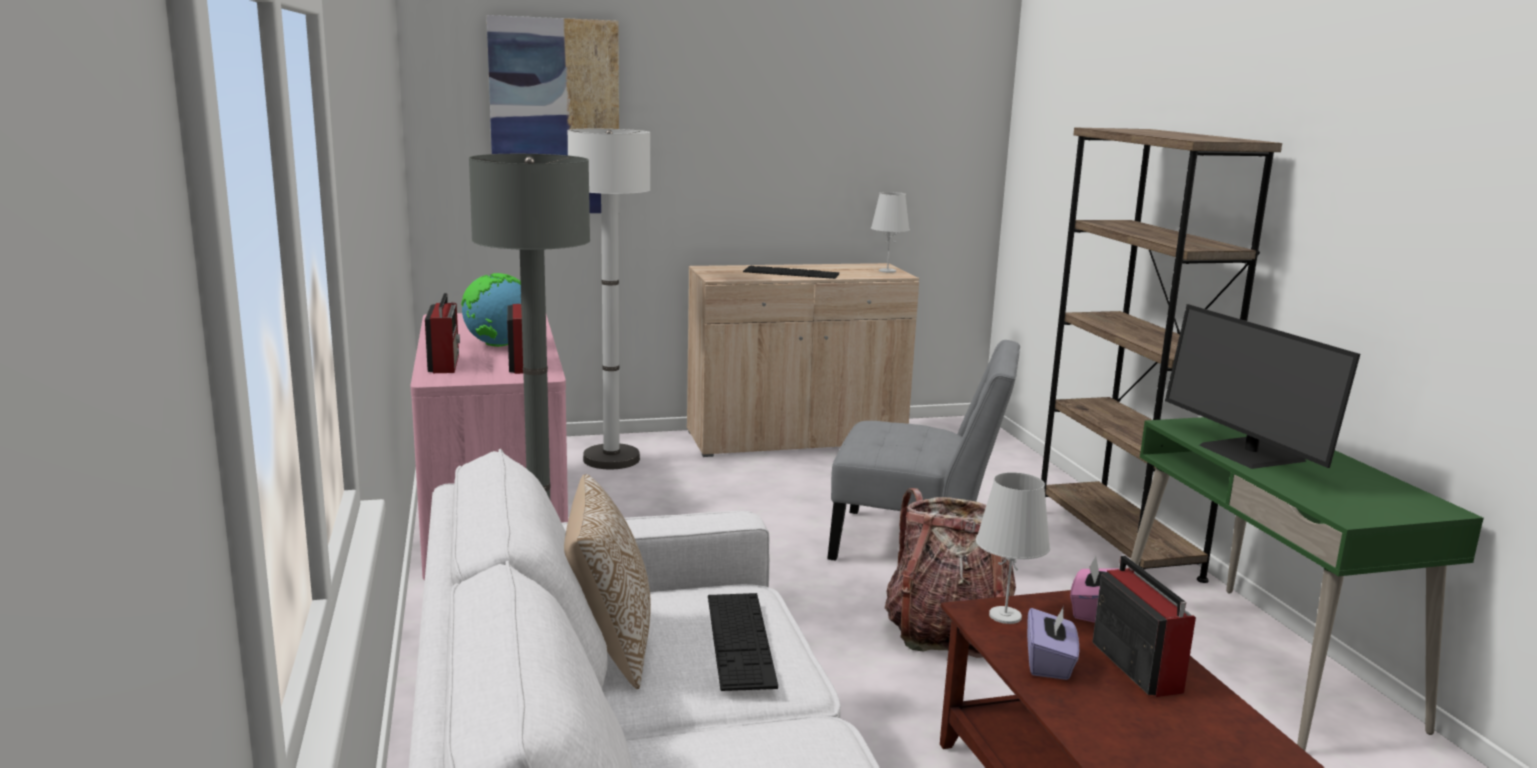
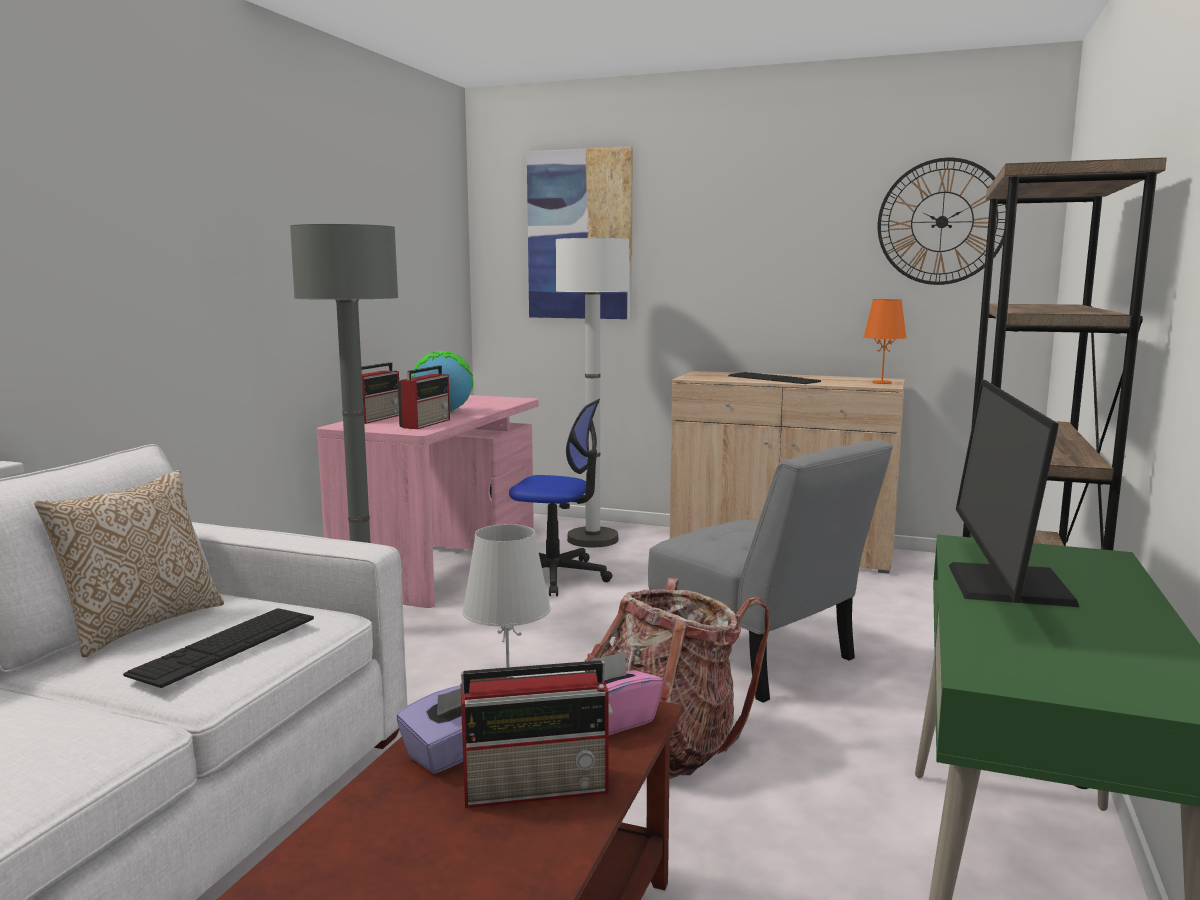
camera: 35 degrees right, 5 degrees down
white table lamp [871,192,910,273] -> orange table lamp [863,299,907,384]
radio [1092,556,1196,697] -> radio turned 60 degrees clockwise [461,660,613,808]
none -> office chair [509,399,612,596]
none -> wall clock [878,158,1006,285]

